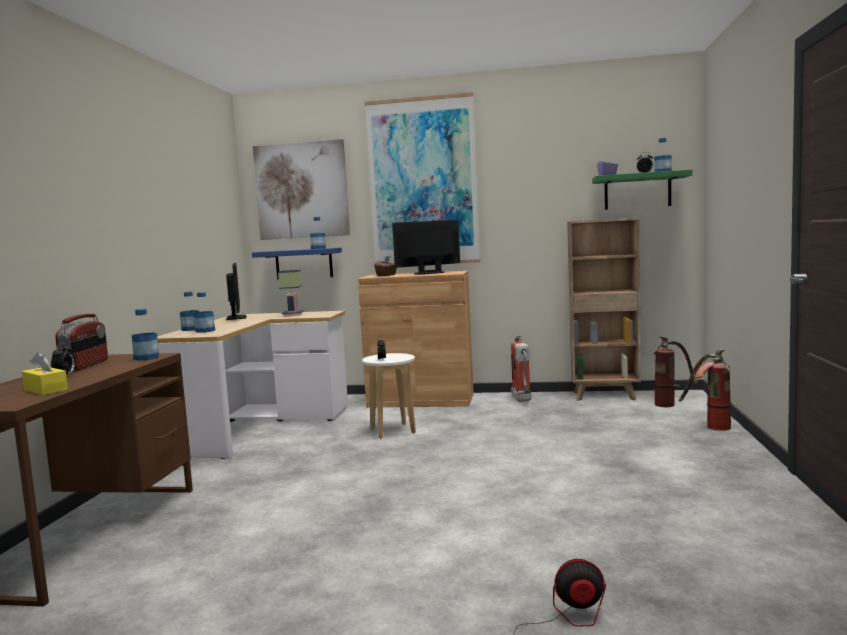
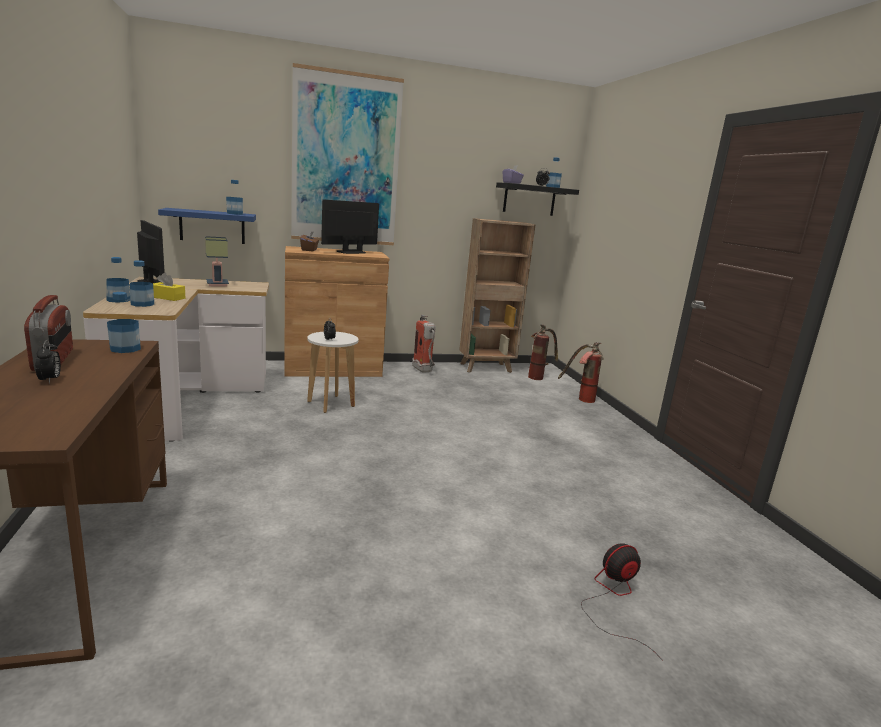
camera: 25 degrees left, 10 degrees up
yellow tissue box [22,352,68,395] -> yellow tissue box moved to [153,273,185,301]
picture [253,139,350,240] -> none
green shelf [592,169,692,210] -> black shelf [496,183,579,216]

